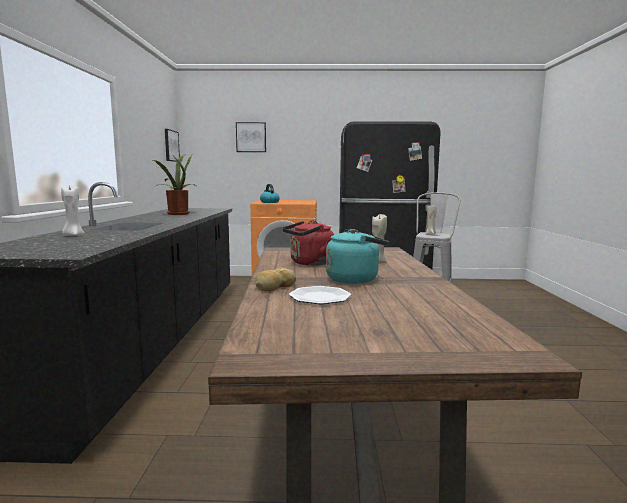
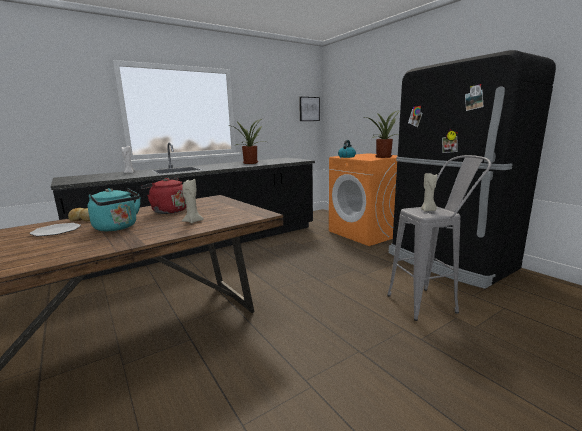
camera: 55 degrees right, 5 degrees up
picture [236,122,266,152] -> none
none -> potted plant [365,110,400,158]

